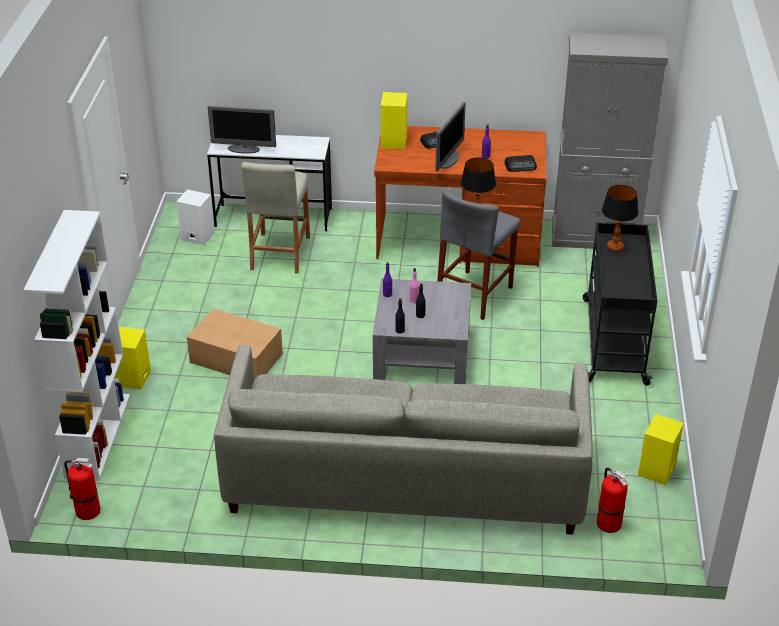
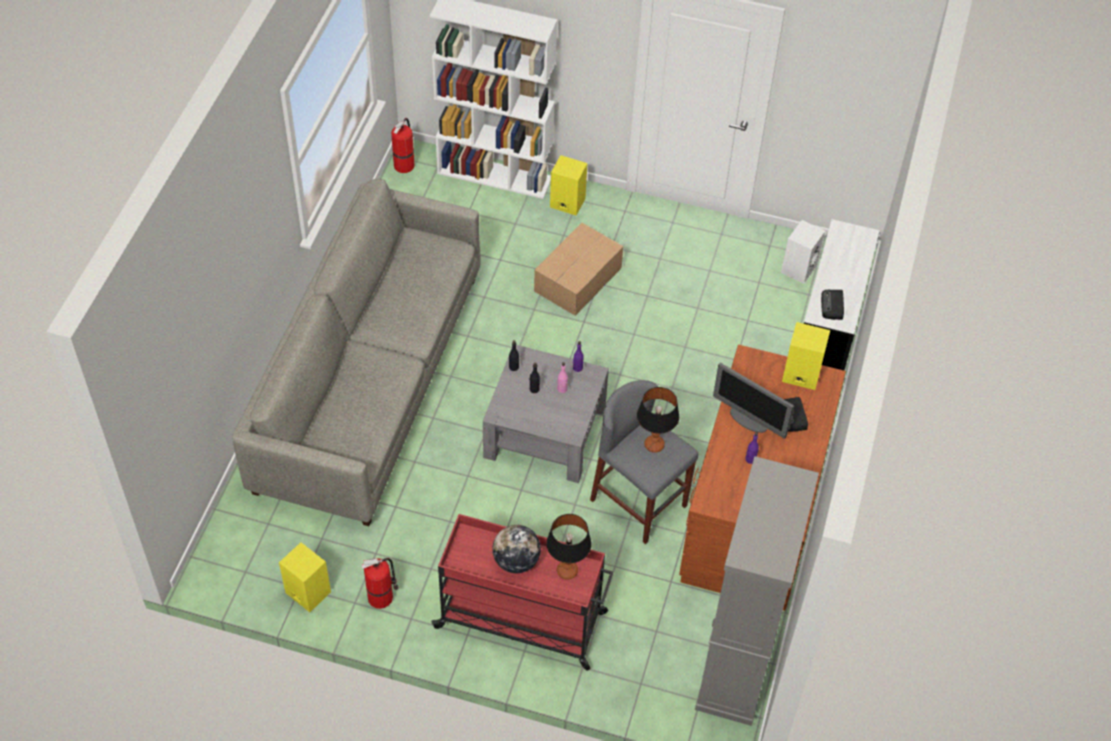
camera: 100 degrees right, 15 degrees up
monitor [208,106,276,154] -> none
beige stool [241,162,310,274] -> none
radio [504,155,537,172] -> radio moved to [821,290,844,320]
black cart [583,222,657,386] -> red cart [431,514,613,671]
fire extinguisher [597,467,628,533] -> fire extinguisher moved to [361,558,398,609]
none -> globe [492,525,541,573]

